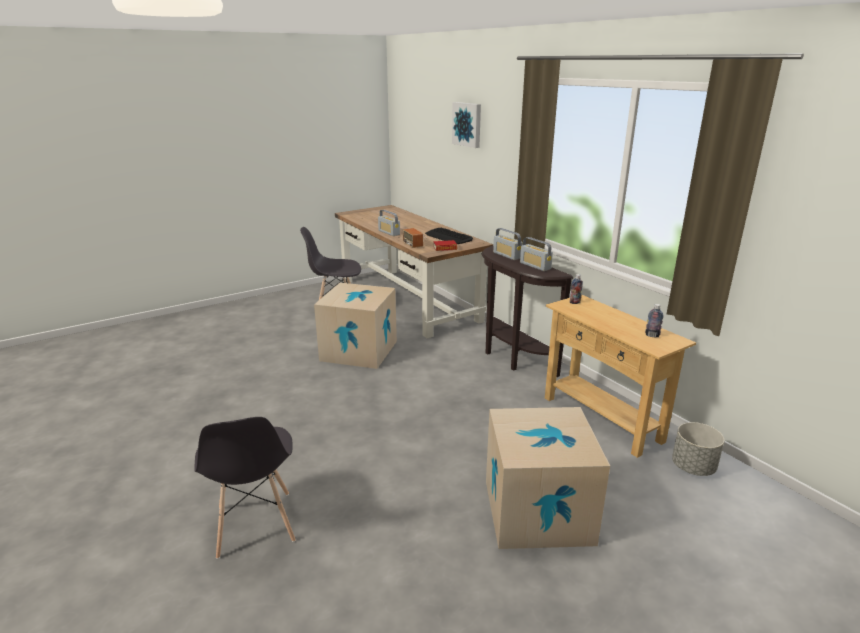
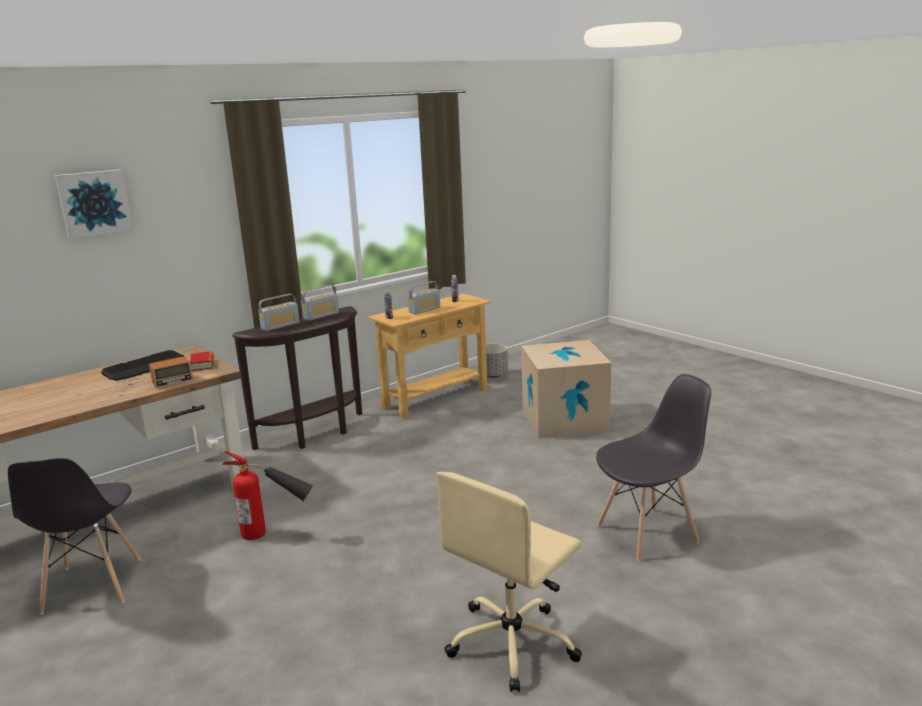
camera: 95 degrees left, 5 degrees down
cardboard box [314,283,397,369] -> fire extinguisher [222,451,313,540]
radio [378,210,400,236] -> radio moved to [408,281,440,314]
none -> beige office chair [436,472,582,692]

